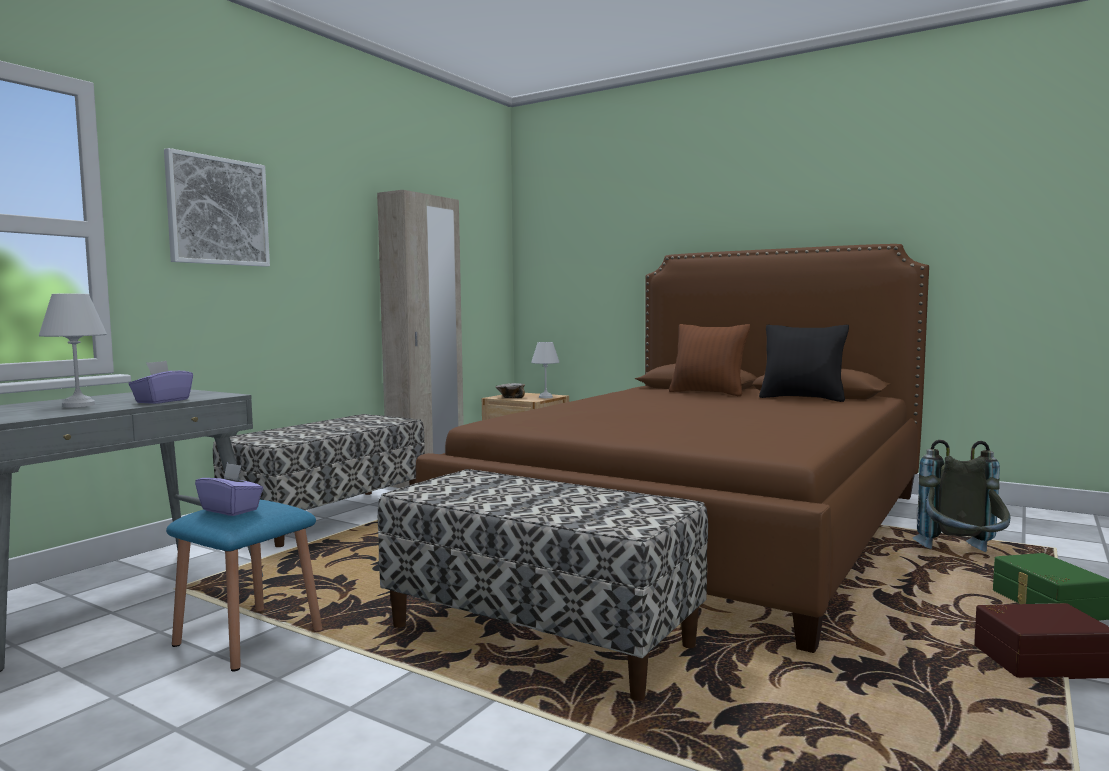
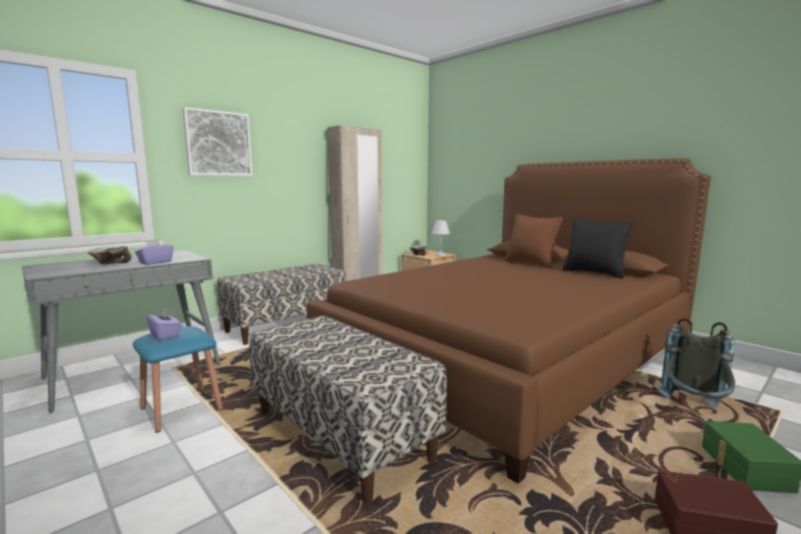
camera: 15 degrees right, 5 degrees up
white table lamp [39,294,107,407] -> bowl [88,246,131,264]

